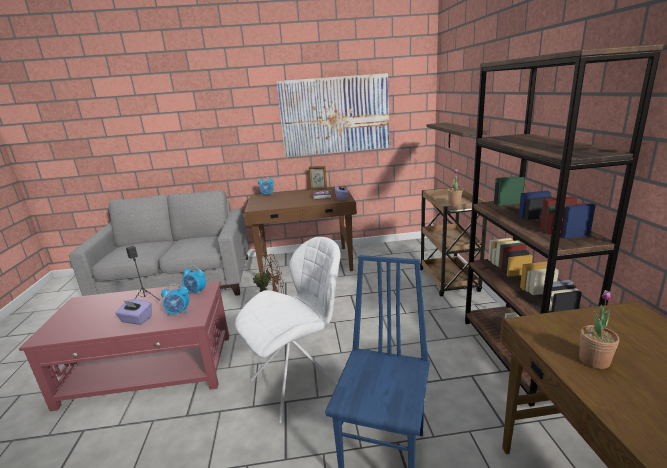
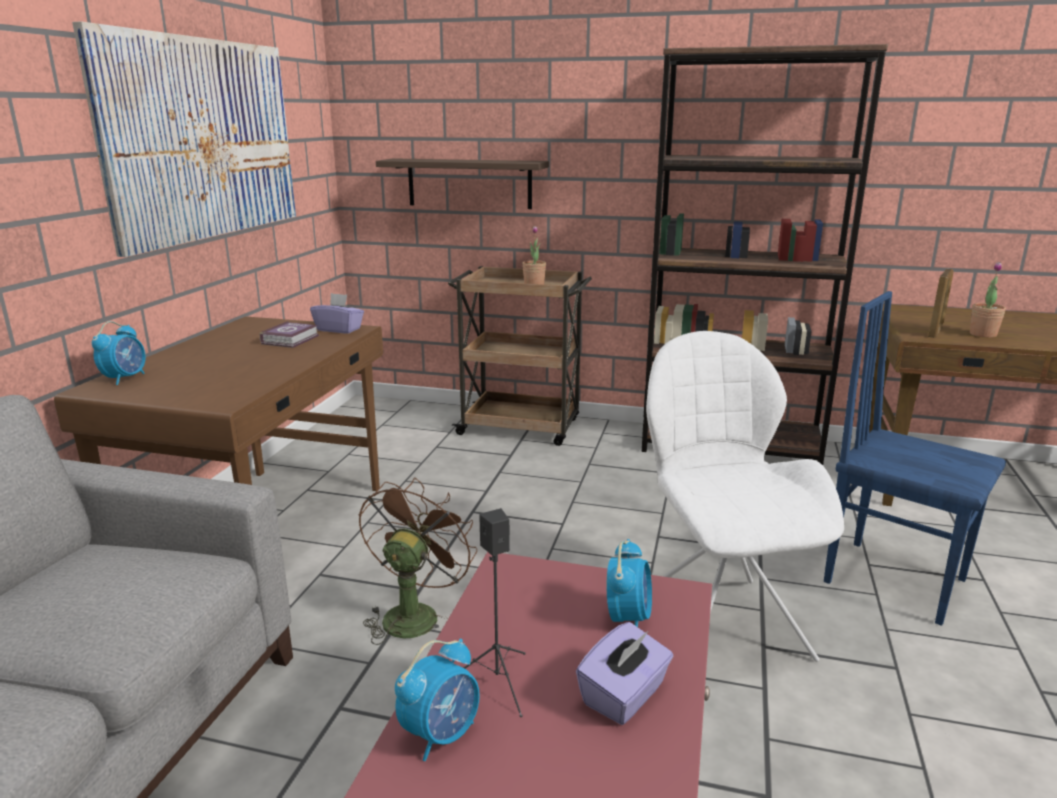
camera: 70 degrees left, 0 degrees up
alarm clock [182,265,206,295] -> alarm clock moved to [395,638,480,761]
picture frame [309,166,327,189] -> picture frame moved to [928,269,954,338]

